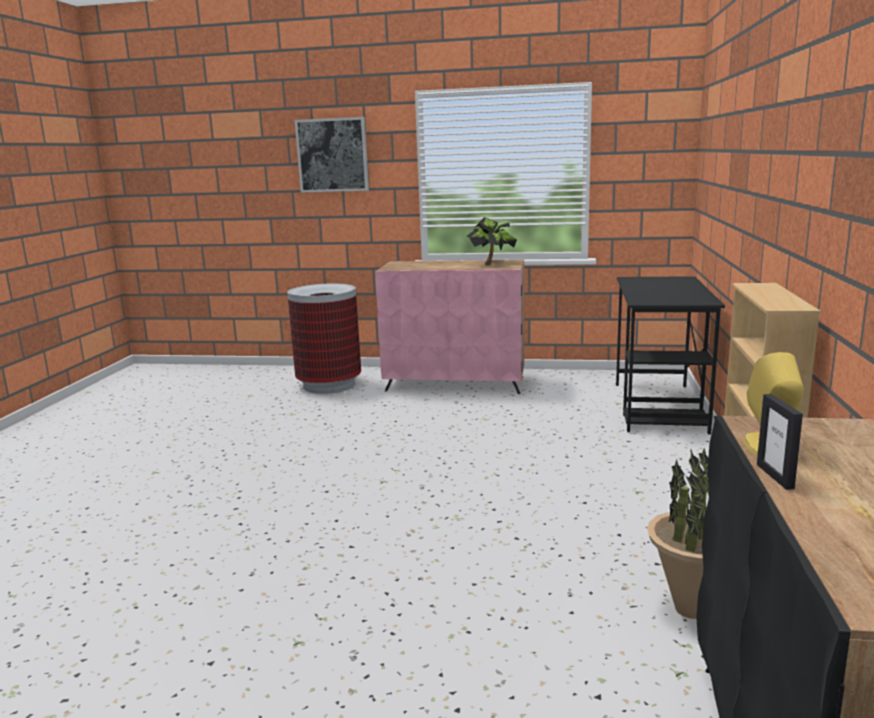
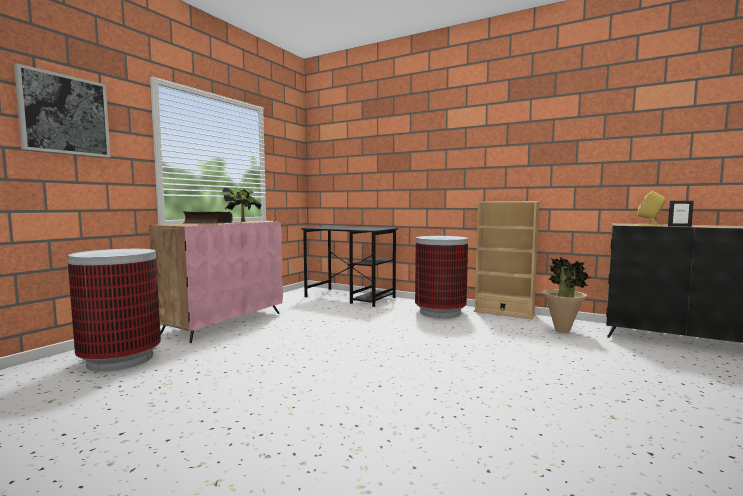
camera: 70 degrees left, 10 degrees down
none -> book [183,211,233,223]
none -> trash can [415,236,468,318]

